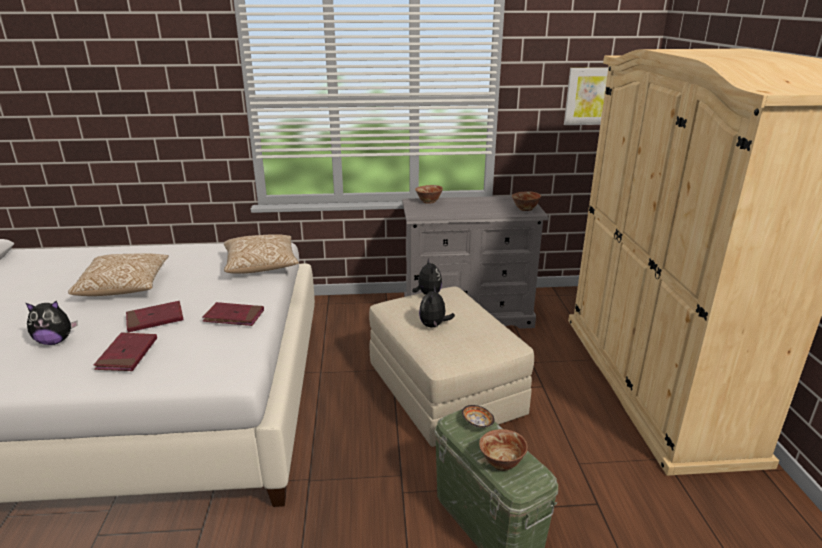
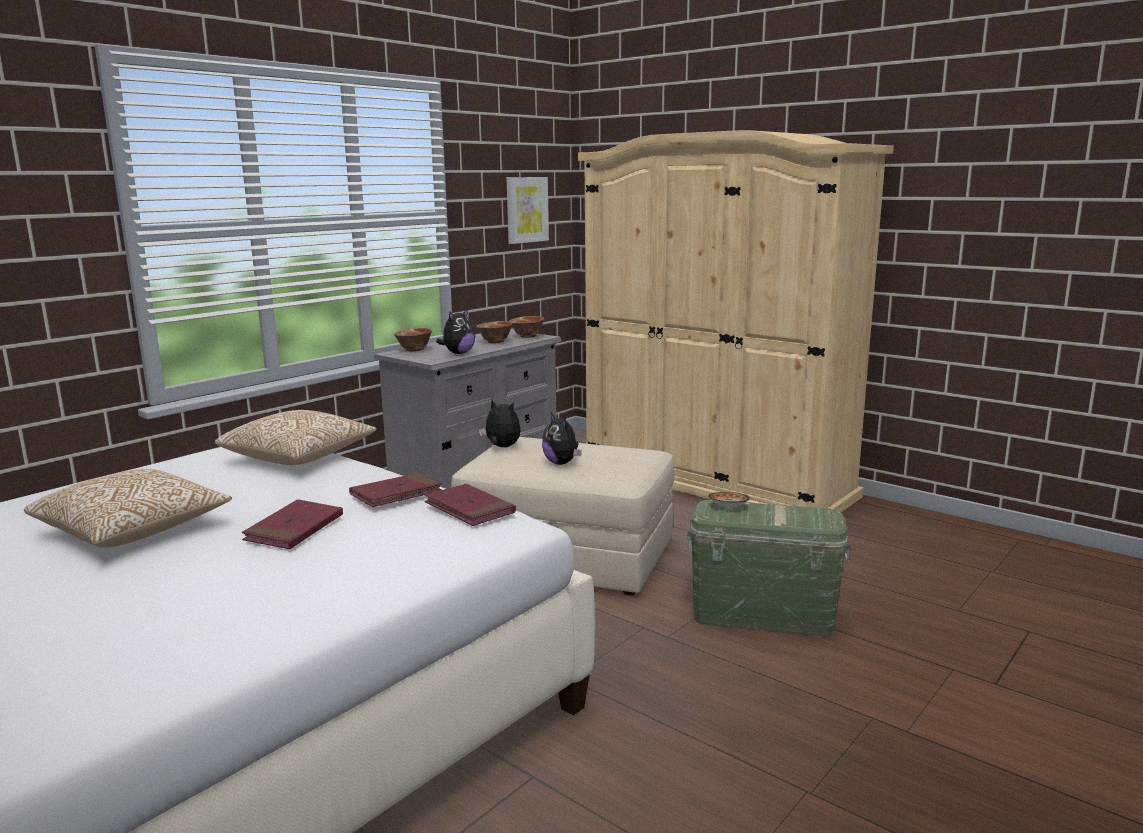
camera: 45 degrees left, 10 degrees down
plush toy [26,301,78,345] -> plush toy moved to [436,308,475,354]
red book [94,332,157,371] -> red book moved to [425,484,516,526]
bowl [479,429,528,471] -> bowl moved to [476,321,513,343]

